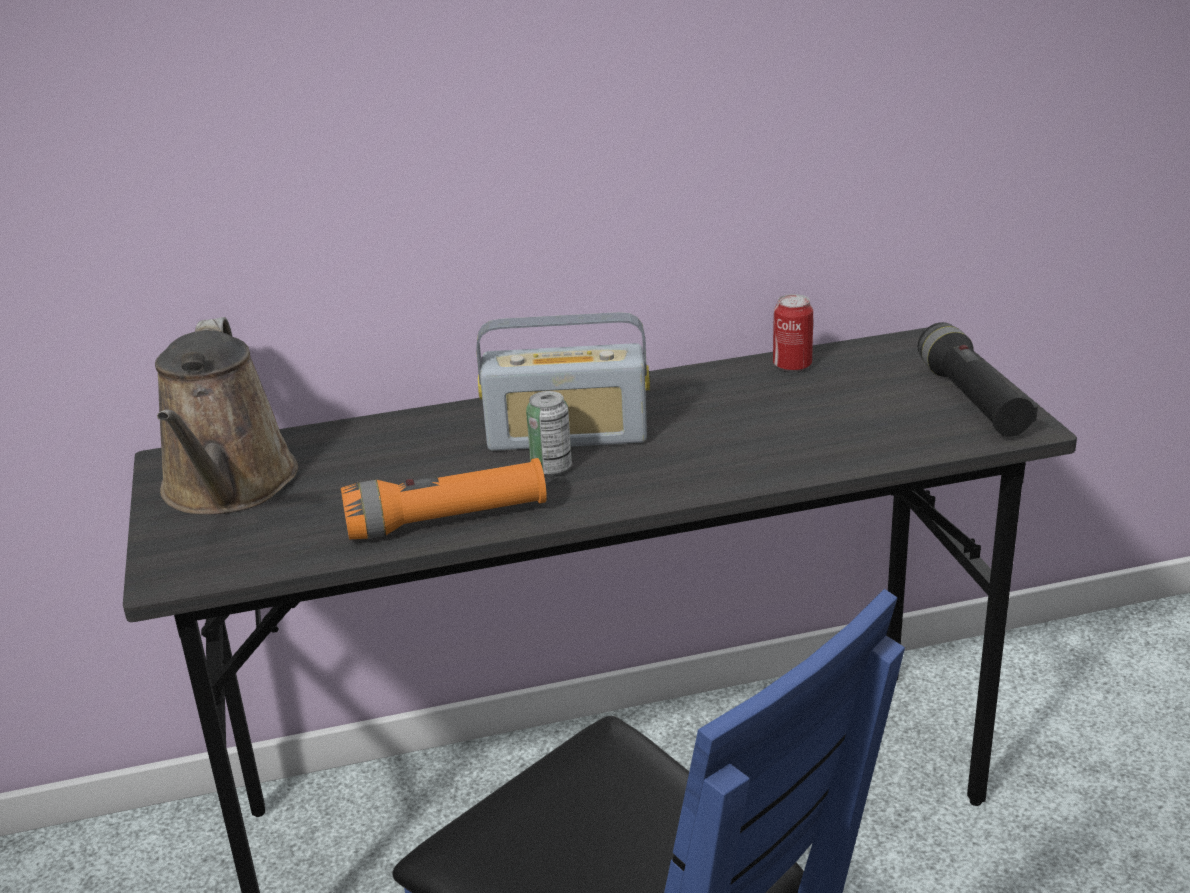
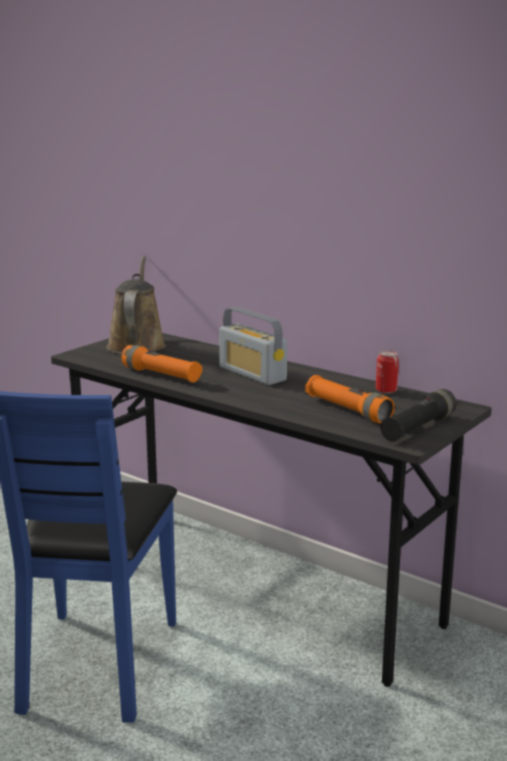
camera: 50 degrees right, 10 degrees down
brown watering can [155,317,298,515] -> brown watering can turned 135 degrees clockwise [106,256,166,354]
can [526,391,572,476] -> none
none -> orange flashlight [305,375,395,423]

